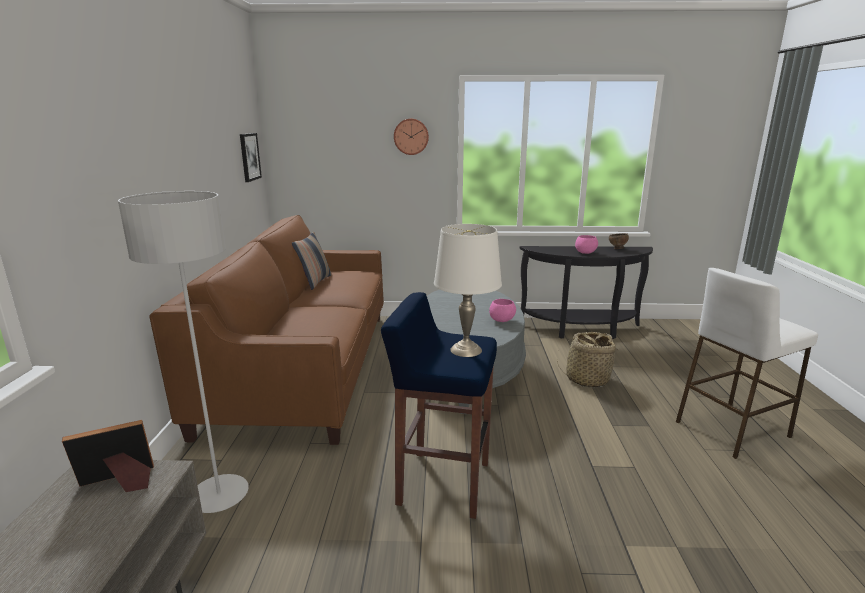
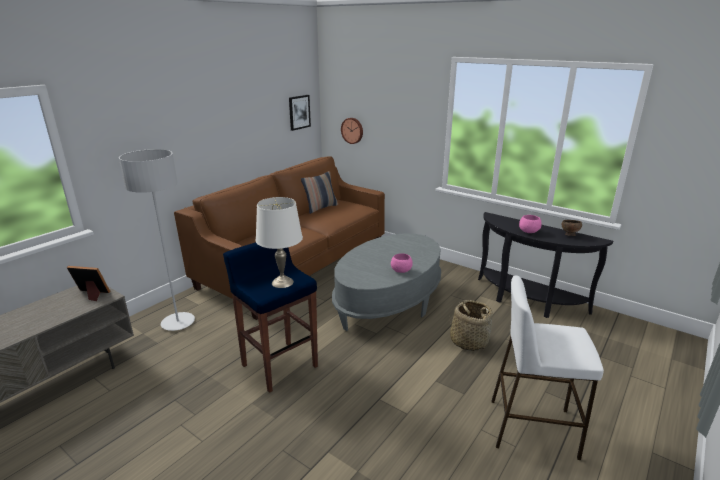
camera: 35 degrees right, 5 degrees up
wall clock [394,119,429,155] -> wall clock moved to [341,118,363,144]

